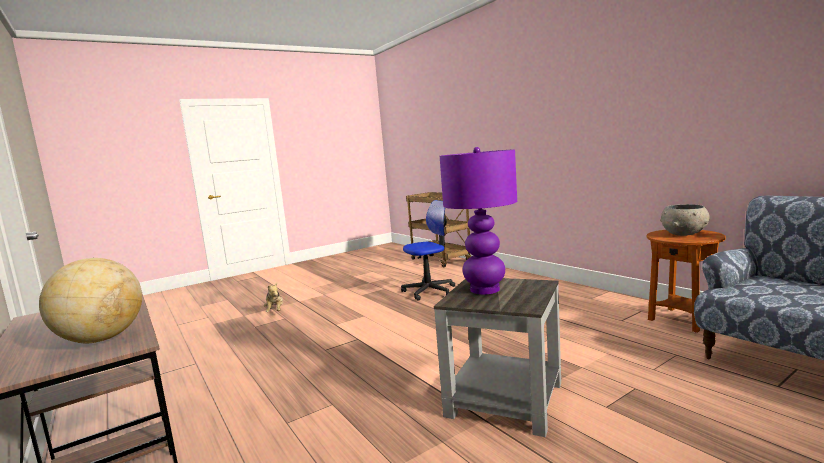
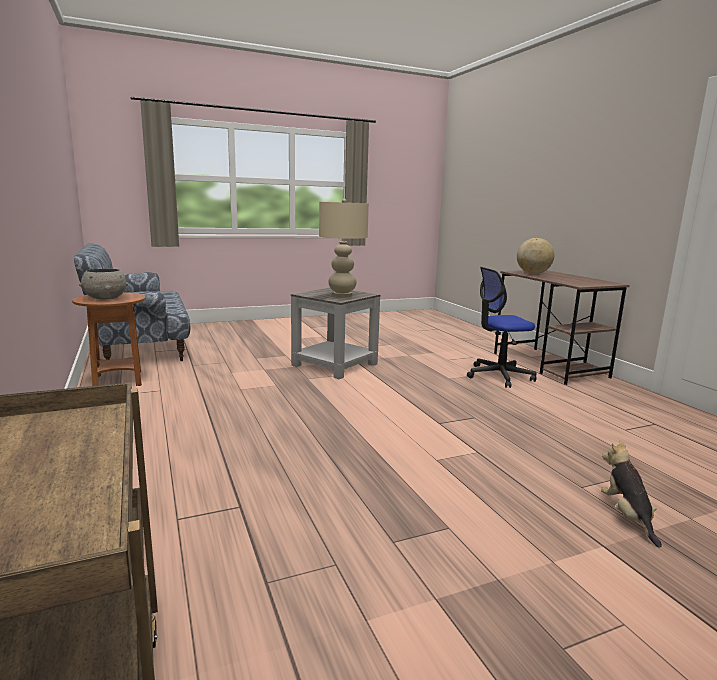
camera: 170 degrees left, 5 degrees up
office chair [401,200,455,301] -> office chair moved to [467,267,536,388]
purple table lamp [440,147,517,294] -> beige table lamp [319,199,369,298]

